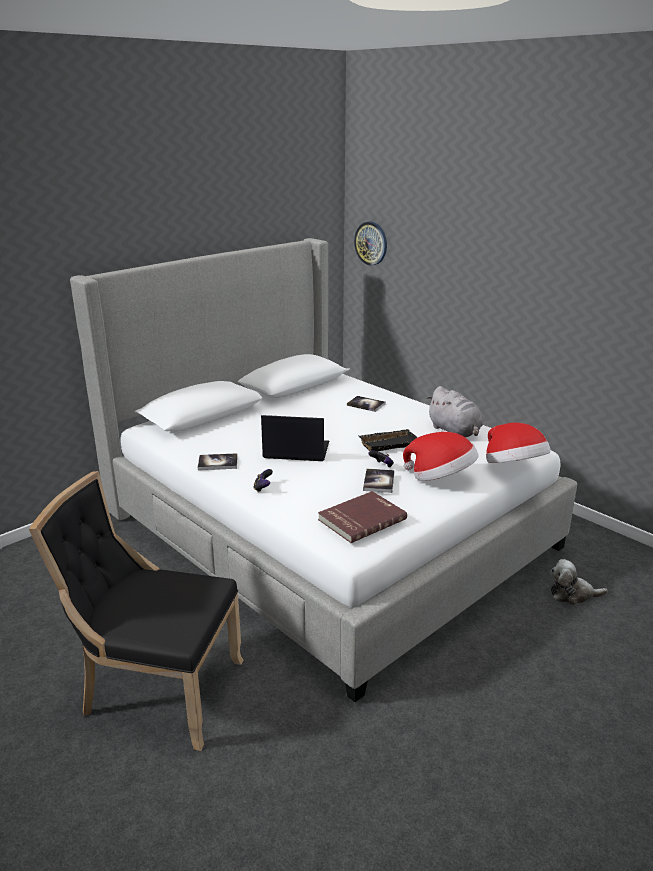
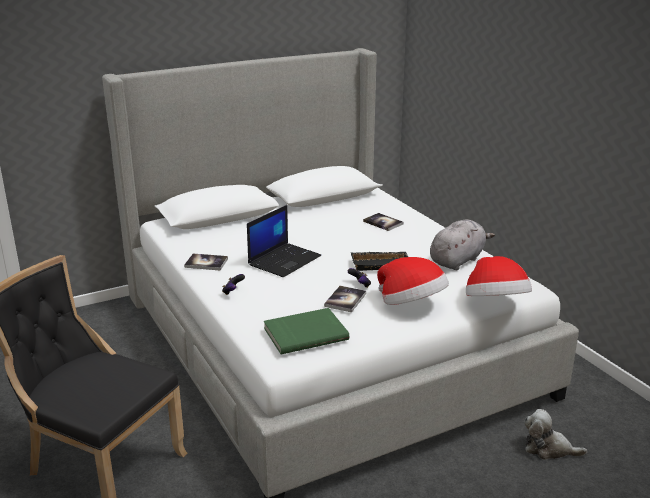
camera: 15 degrees right, 0 degrees up
laptop [261,415,329,461] -> laptop turned 105 degrees clockwise [247,205,321,277]
red book [318,491,407,543] -> green book [264,308,349,355]
wall clock [354,221,387,266] -> none
grey plush toy [426,386,483,437] -> grey plush toy turned 120 degrees counterclockwise [430,219,495,270]

